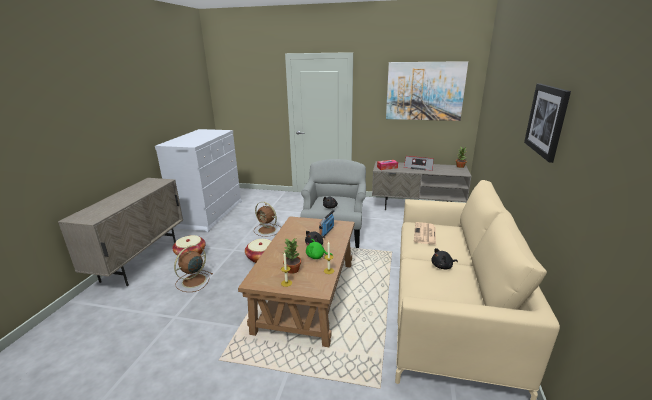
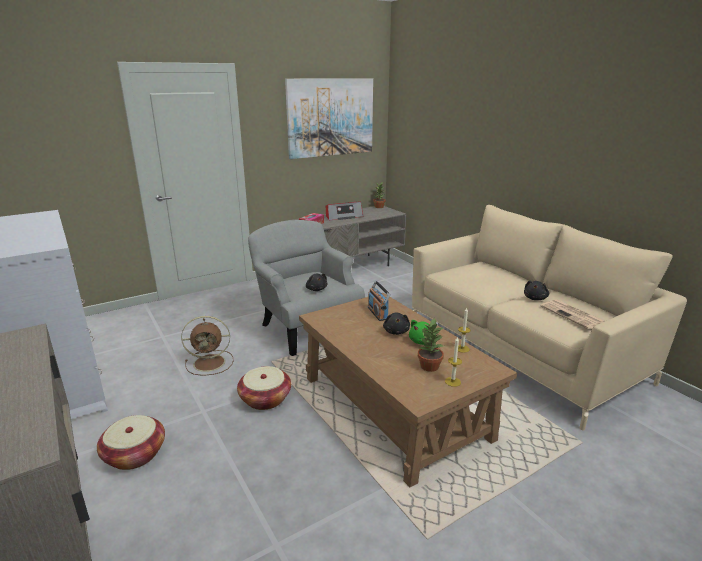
camera: 45 degrees left, 0 degrees up
brown fan [174,245,213,292] -> none
newspaper [414,222,436,245] -> newspaper moved to [541,299,604,329]
picture [524,83,571,163] -> none

